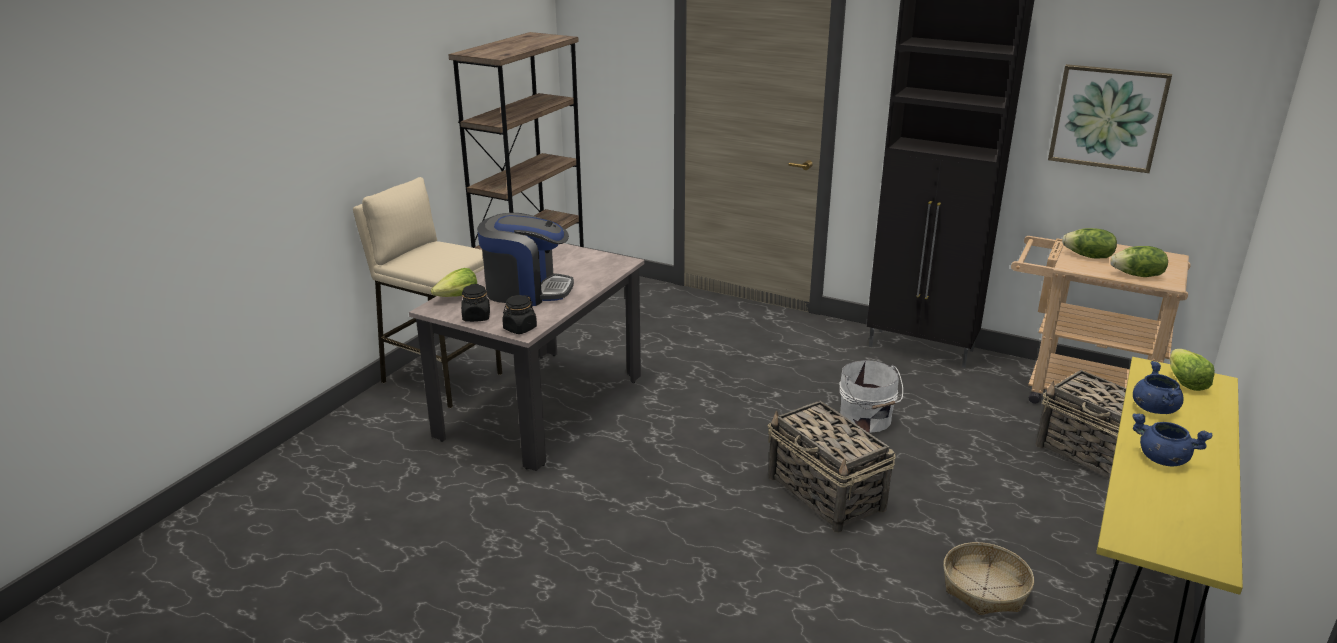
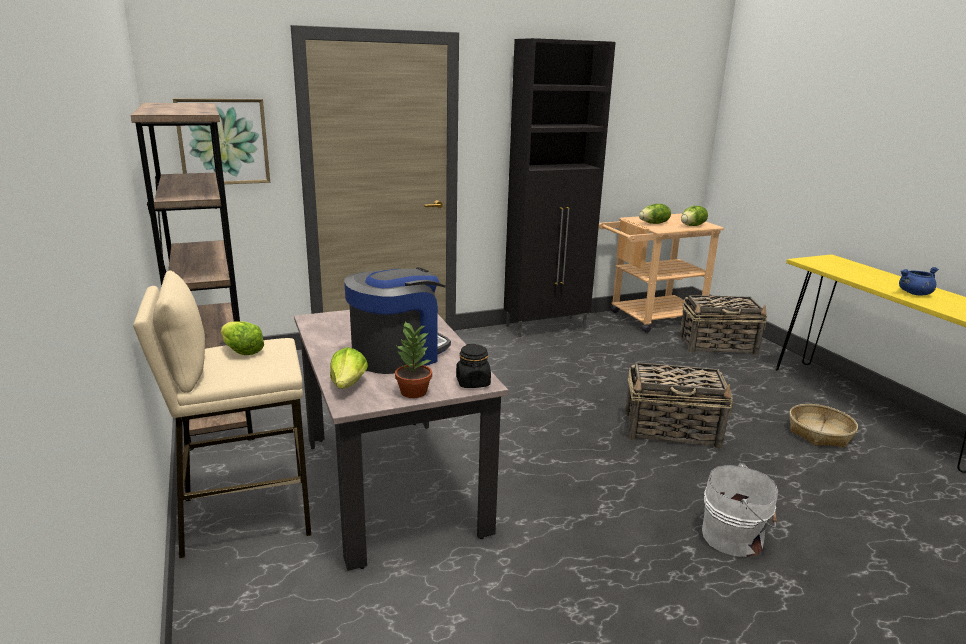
camera: 50 degrees left, 5 degrees down
black jar [461,284,490,322] -> potted plant [395,321,432,398]
white bucket [840,360,903,433] -> white bucket moved to [702,463,778,557]
picture [1048,64,1172,173] -> picture moved to [173,98,270,184]
blue cooking pot [1133,361,1183,414] -> none
lettuce [1170,349,1215,391] -> lettuce moved to [221,321,264,355]

